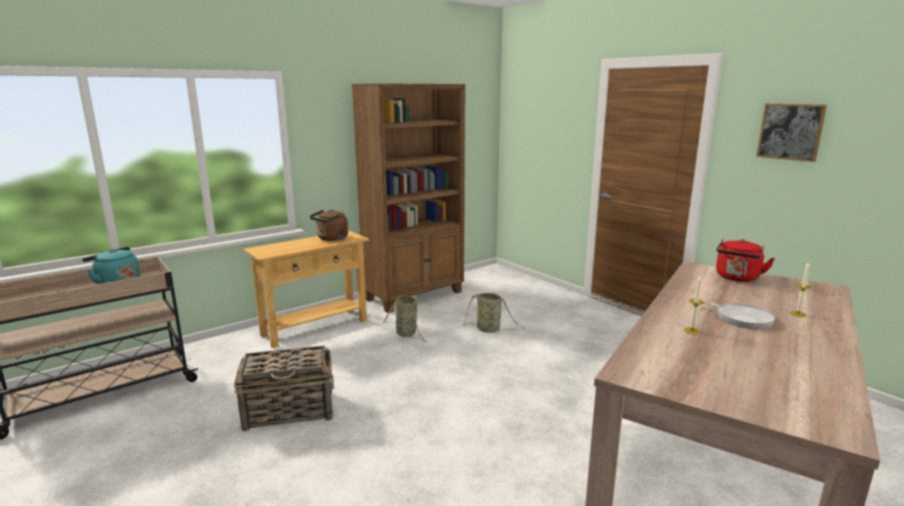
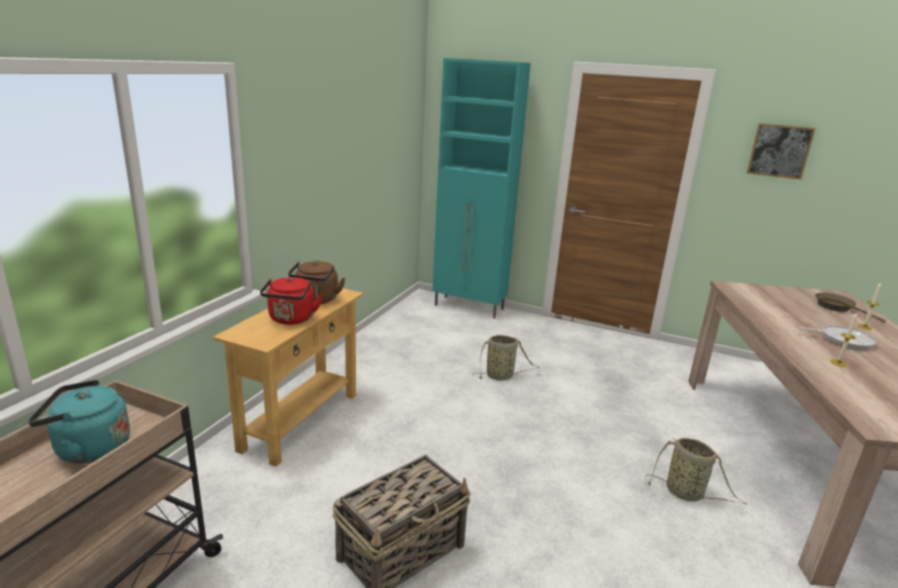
camera: 30 degrees left, 5 degrees up
brown bookcase [352,83,465,313] -> none
basket [383,295,427,342] -> basket moved to [645,438,747,505]
red kettle [716,239,775,282] -> red kettle moved to [260,277,323,325]
none -> turquoise cabinet [432,58,531,319]
none -> brown frying pan [815,293,886,322]

